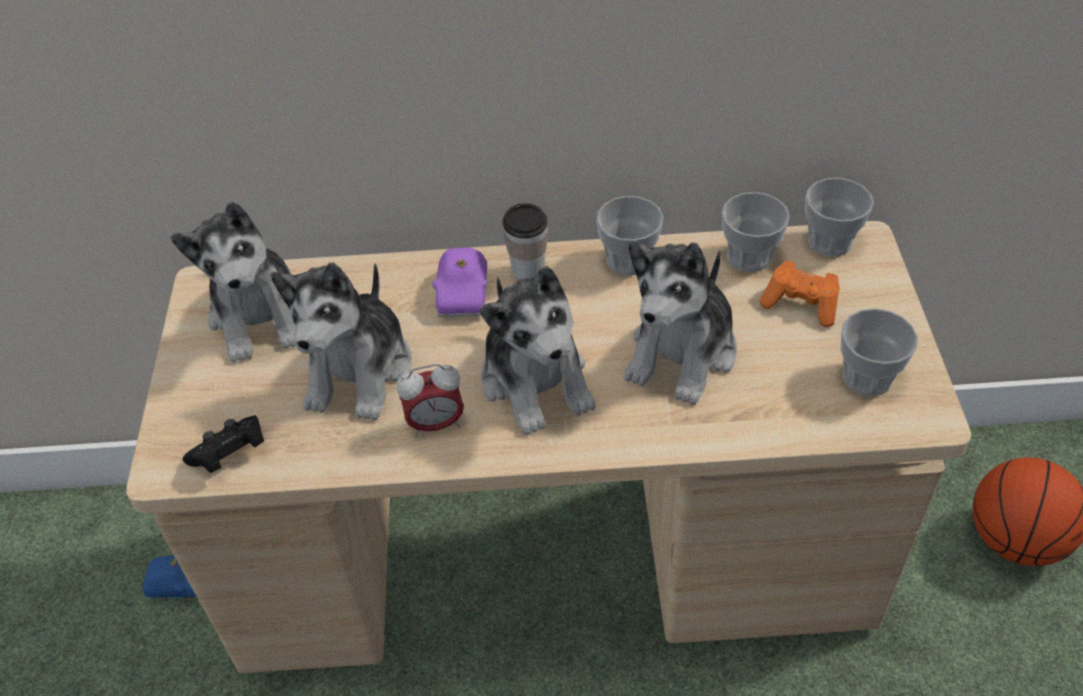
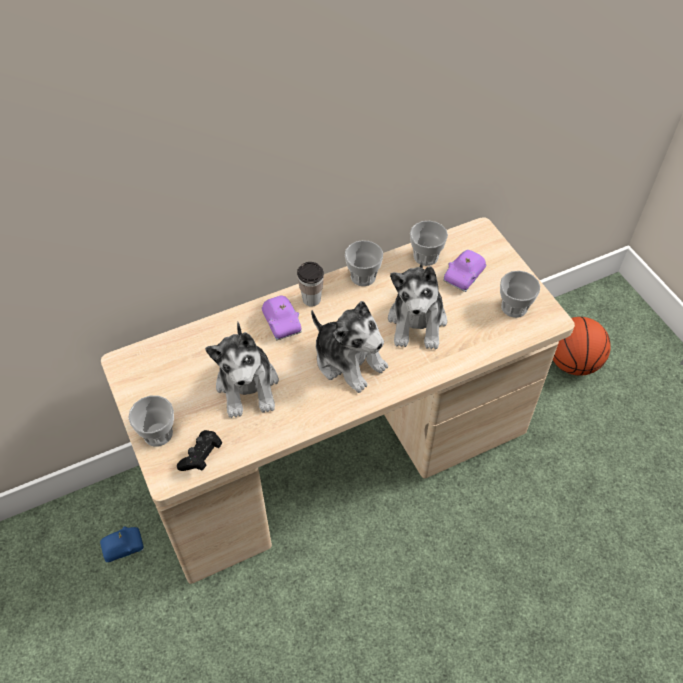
camera: 25 degrees left, 5 degrees up
plush toy [170,201,295,363] -> none
alarm clock [397,364,464,437] -> none
orange game controller [759,260,840,327] -> purple toy car [443,250,486,292]
cup [805,178,874,257] -> cup moved to [128,396,174,447]

